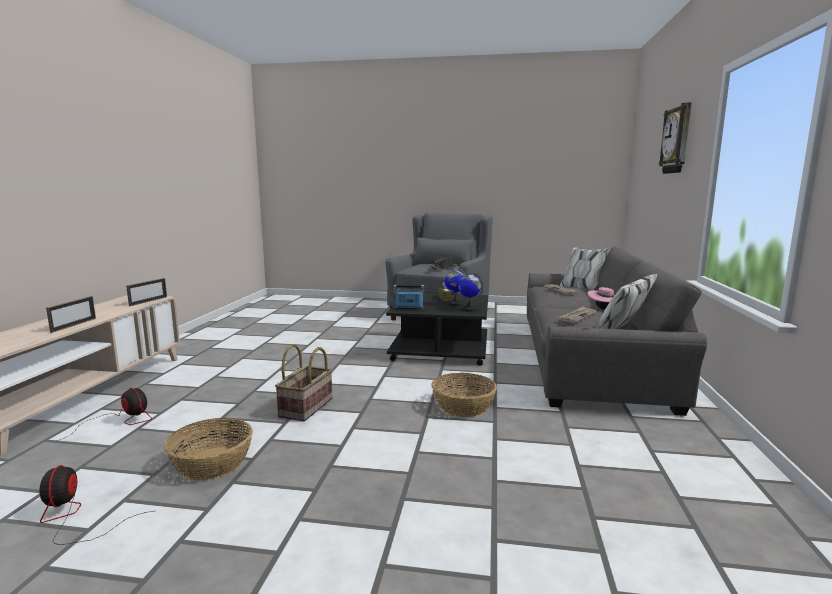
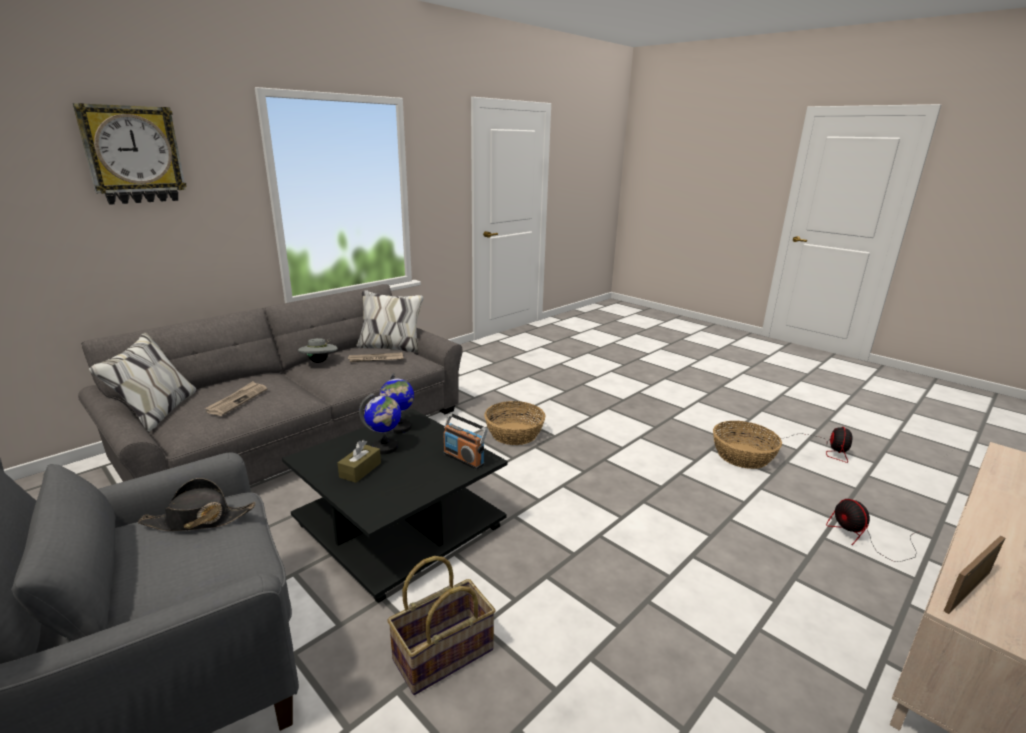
camera: 145 degrees left, 10 degrees up
picture frame [46,296,96,333] -> none
basket [275,344,332,421] -> basket moved to [387,556,496,695]
pink hat [587,287,614,310] -> grey hat [298,338,338,363]

